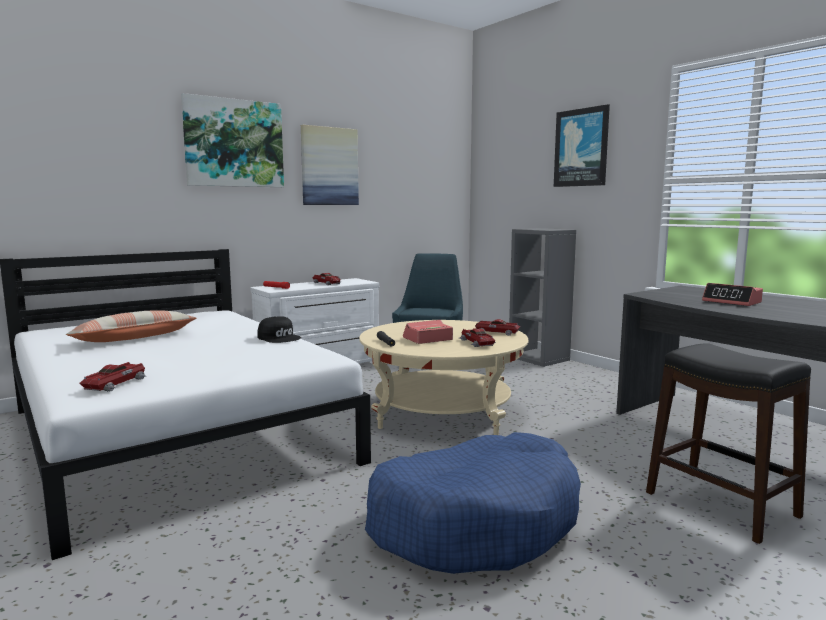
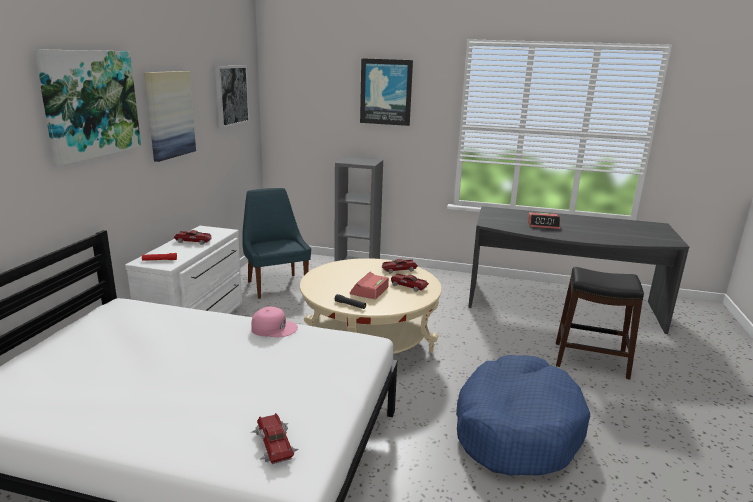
camera: 40 degrees left, 10 degrees up
pillow [66,310,196,342] -> none
black cap [257,316,301,343] -> pink cap [251,307,298,337]
none -> picture [215,65,250,128]

